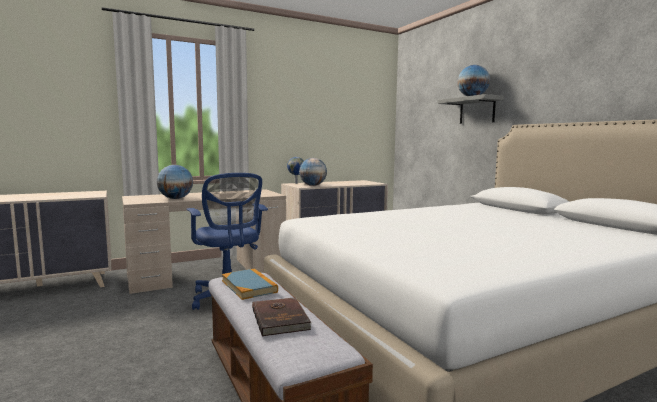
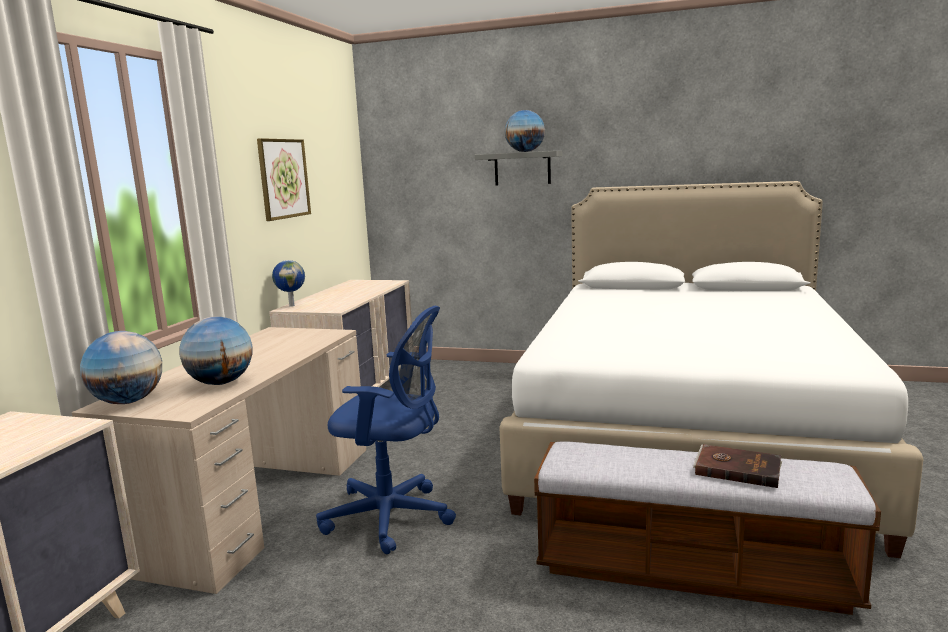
camera: 45 degrees left, 5 degrees up
book [222,268,278,300] -> none
globe [299,158,327,186] -> globe moved to [80,331,162,404]
none -> picture [257,138,311,221]

